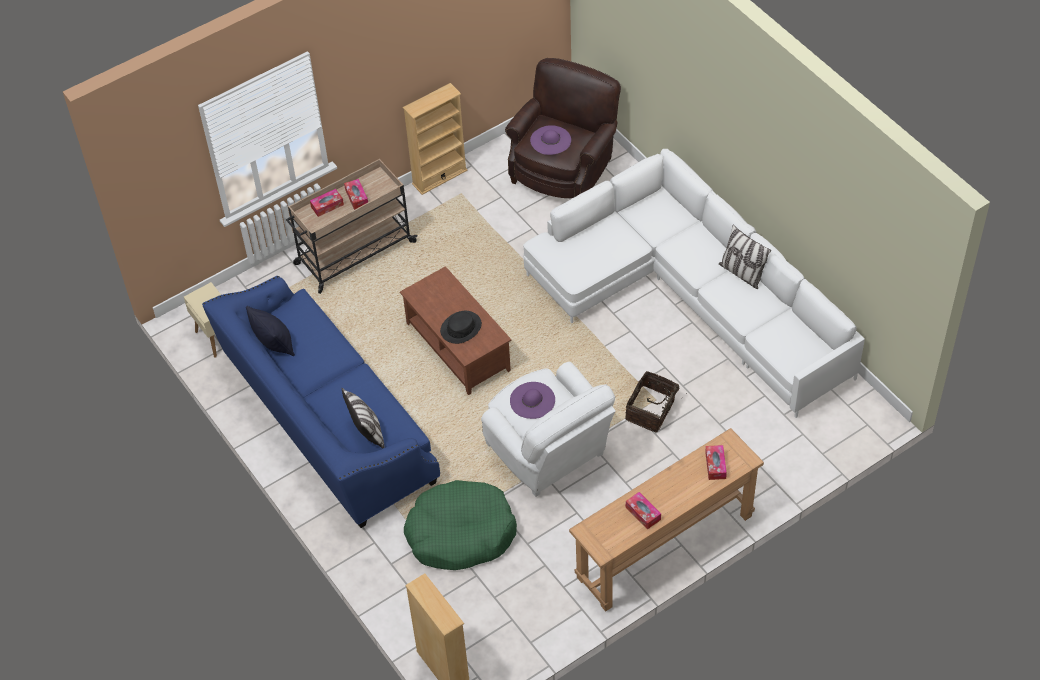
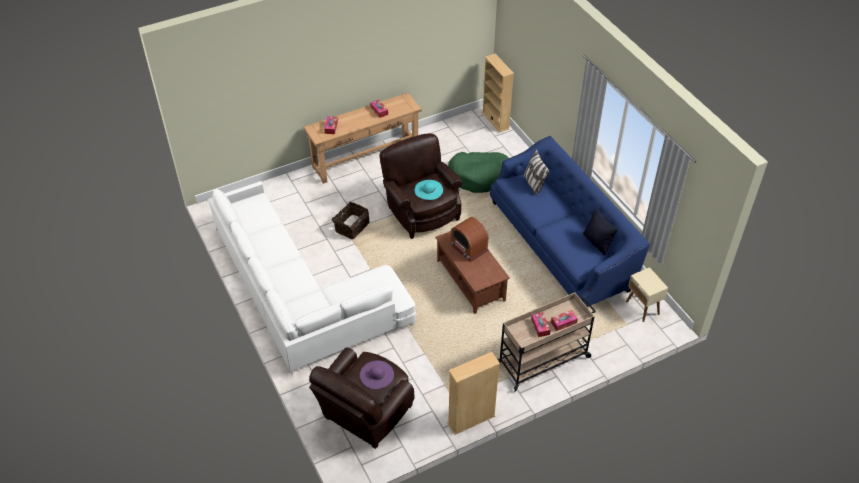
camera: 175 degrees left, 5 degrees down
black hat [440,311,482,344] -> radio [449,217,489,262]
white armchair [481,362,616,497] -> brown armchair [380,133,463,239]
purple hat [510,382,555,419] -> turquoise hat [414,180,443,200]
pillow [719,225,771,289] -> none

